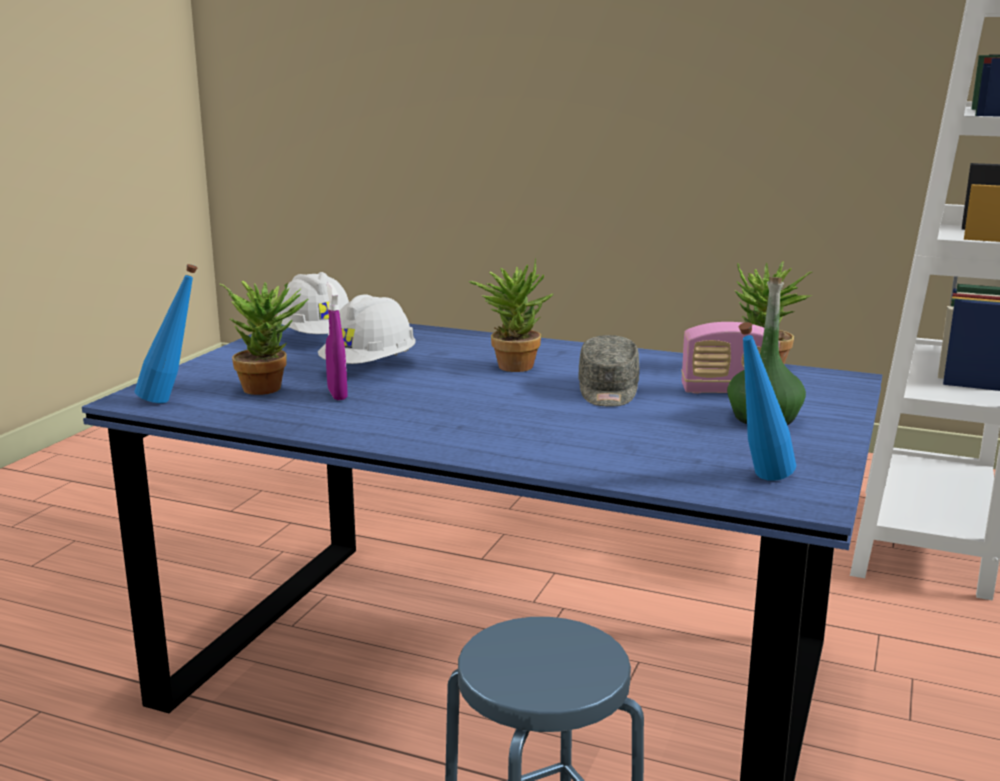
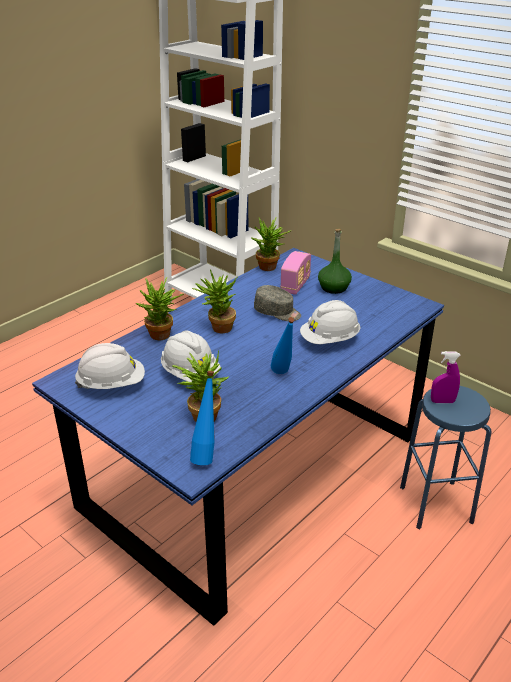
camera: 70 degrees left, 15 degrees up
purple spray bottle [326,283,348,400] -> purple spray bottle moved to [431,351,461,403]
blue bottle [739,322,796,481] -> blue bottle moved to [271,317,295,374]
none -> potted plant [136,277,184,340]
none -> white hard hat [300,300,360,344]

